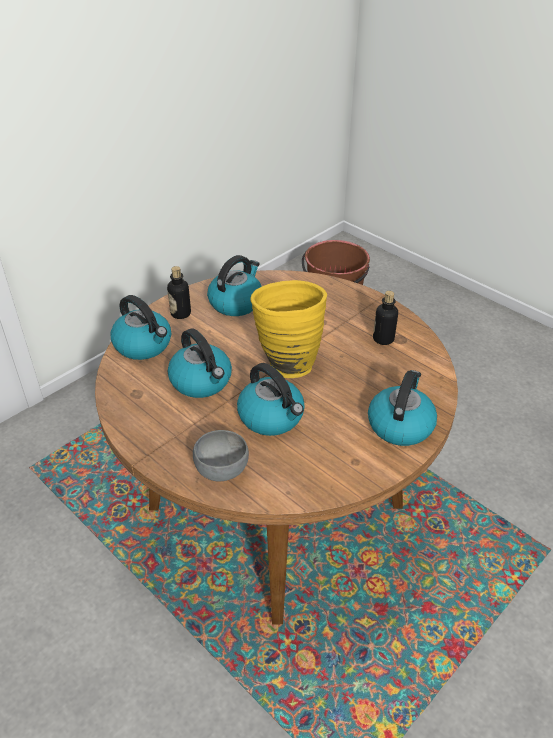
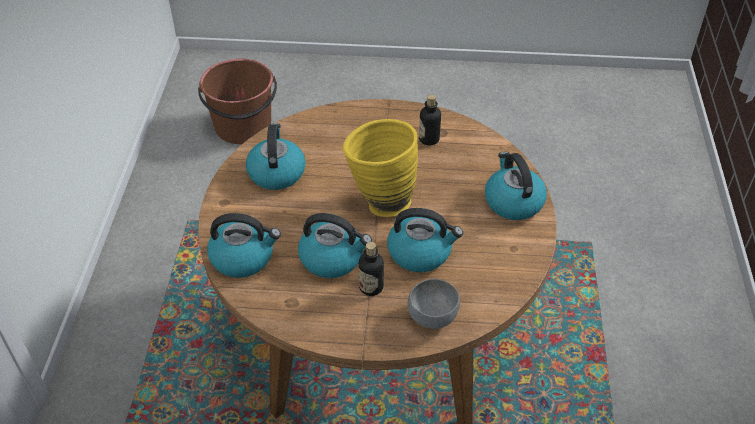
camera: 40 degrees left, 5 degrees up
bottle [167,266,191,319] -> bottle moved to [358,242,384,296]

